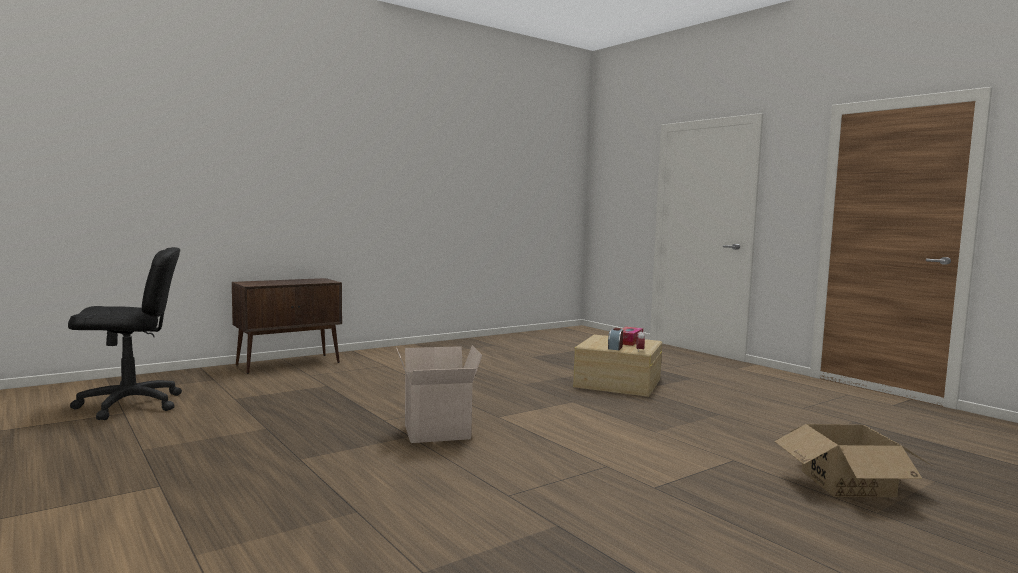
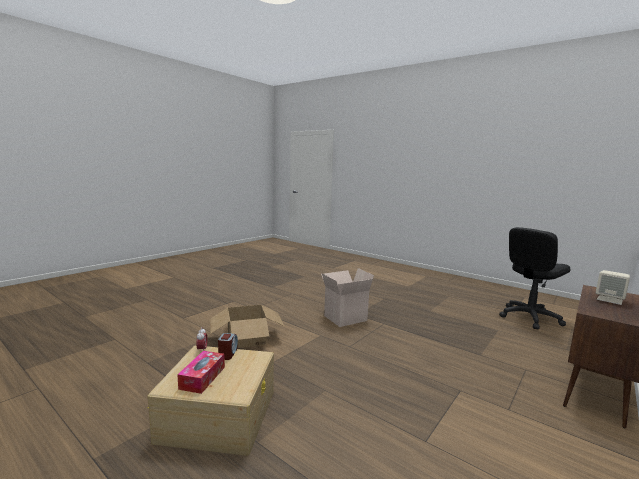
camera: 165 degrees right, 5 degrees up
cardboard box [775,424,932,497] -> cardboard box moved to [210,305,284,348]
none -> beige speaker [596,270,630,305]

